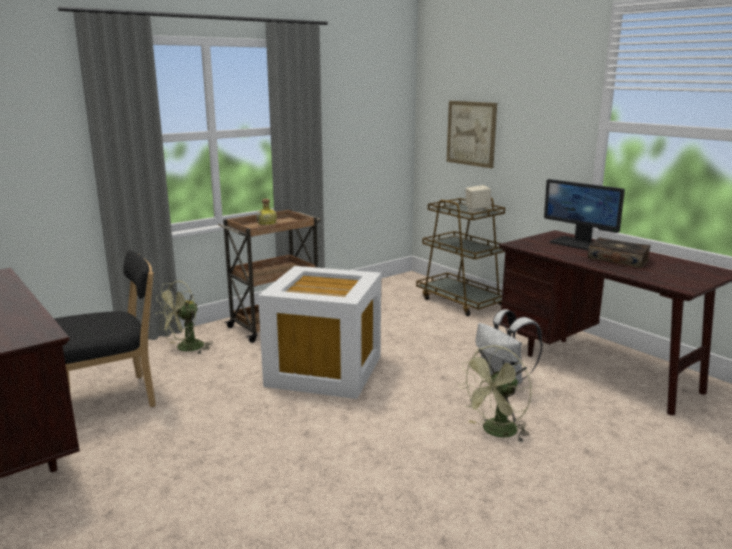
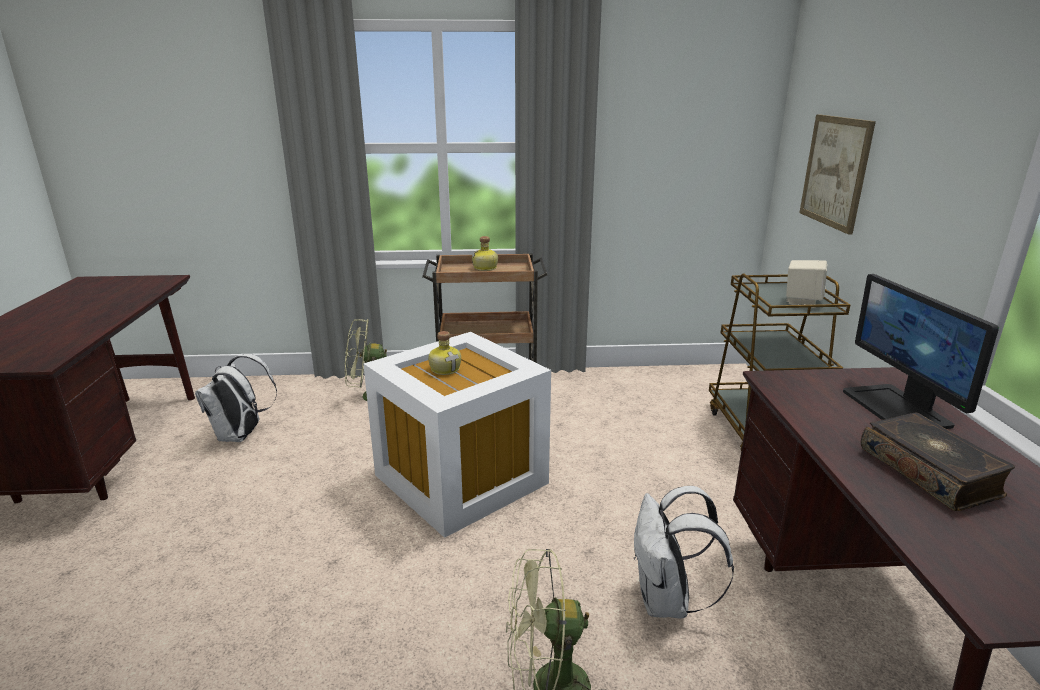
camera: 35 degrees right, 5 degrees up
black chair [54,250,156,407] -> white backpack [195,354,277,442]
none -> bottle [428,331,461,375]

